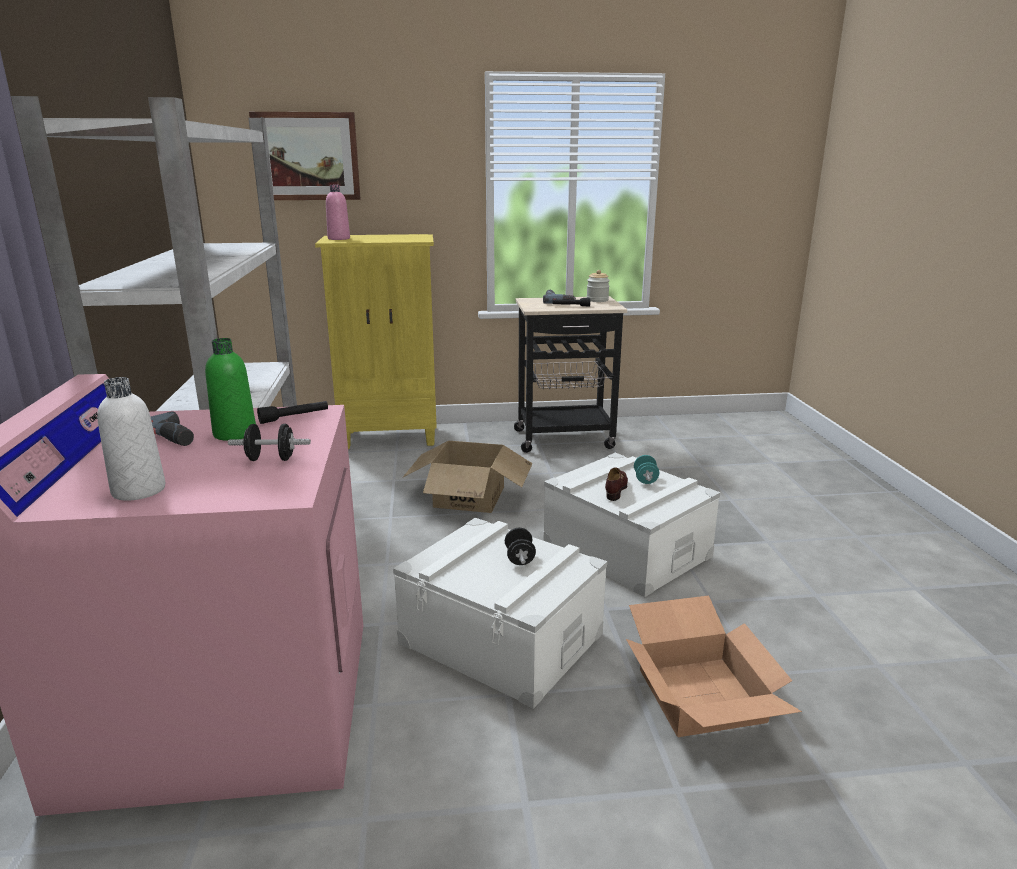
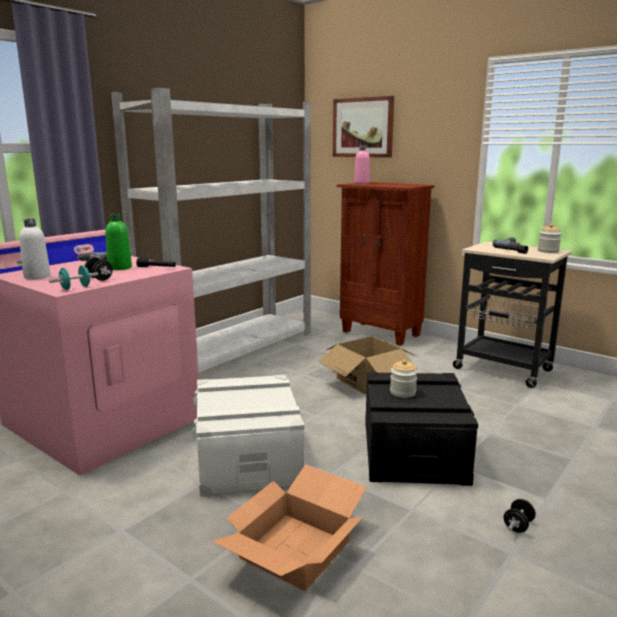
camera: 45 degrees right, 5 degrees down
yellow cabinet [315,234,437,449] -> brown cabinet [337,182,434,346]
black dumbbell [505,528,536,565] -> black dumbbell moved to [504,499,536,533]
white storage box [544,453,720,597] -> black storage box [365,372,478,486]
brown shoe [605,468,628,501] -> jar [390,359,417,398]
turquoise dumbbell [634,455,659,484] -> turquoise dumbbell moved to [49,265,98,290]

